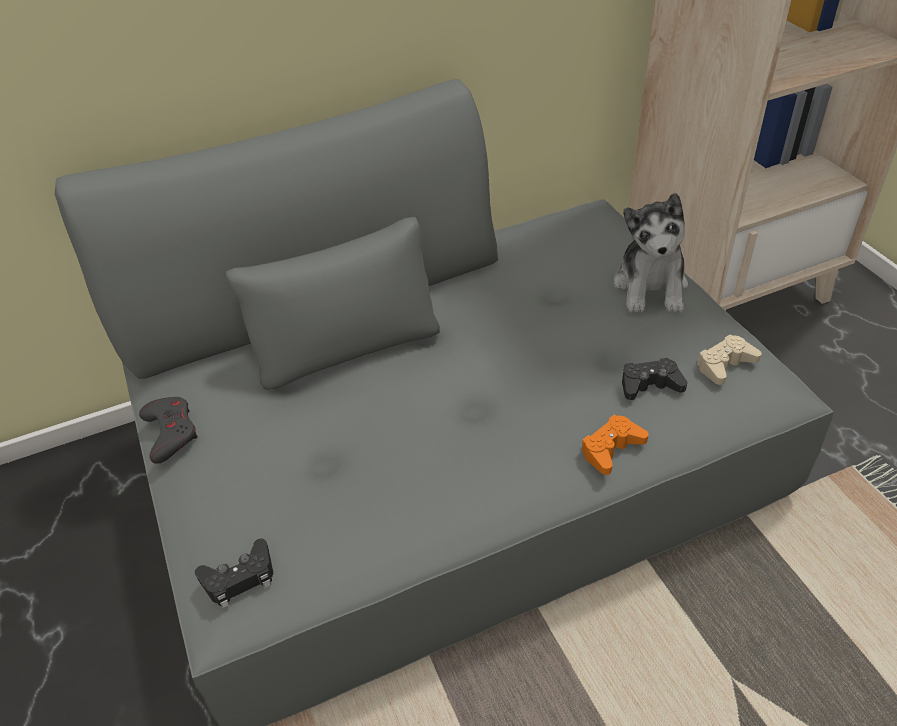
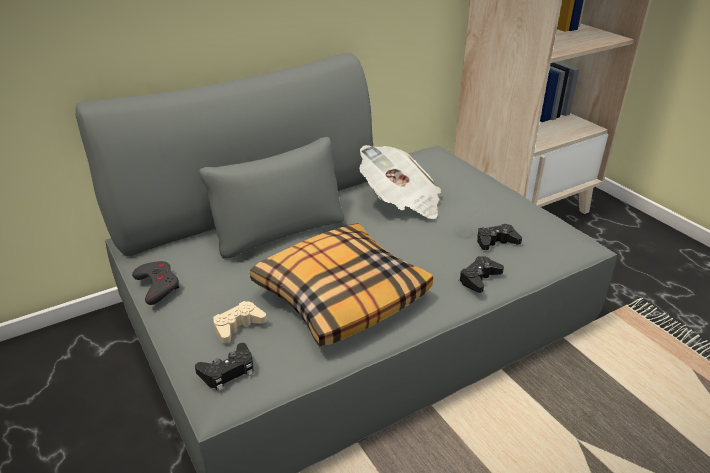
camera: 10 degrees left, 10 degrees down
orange game controller [581,415,649,475] -> black game controller [459,256,504,293]
plush toy [614,193,688,313] -> none
beige game controller [696,335,762,385] -> beige game controller moved to [213,301,267,343]
none -> pillow [250,223,433,346]
none -> newspaper [359,145,441,219]

